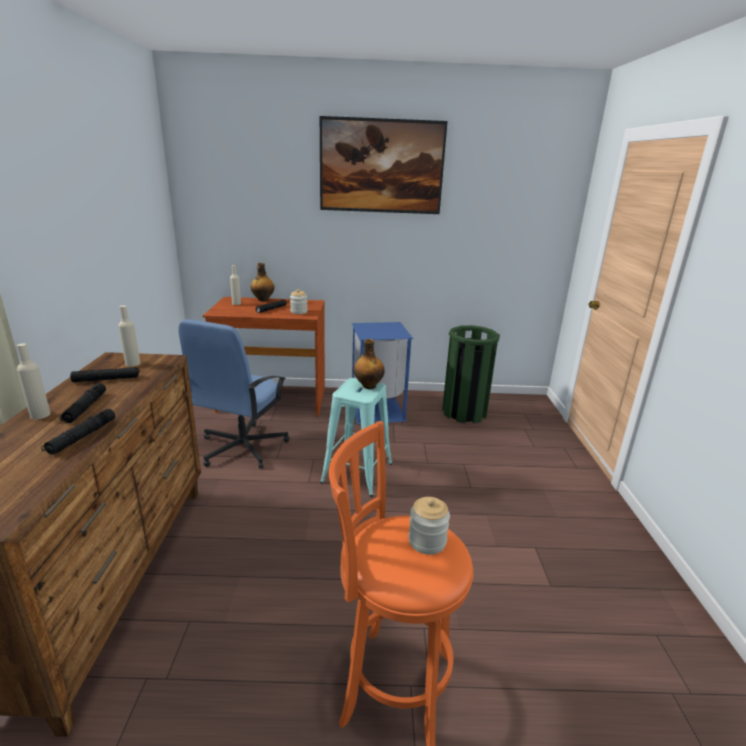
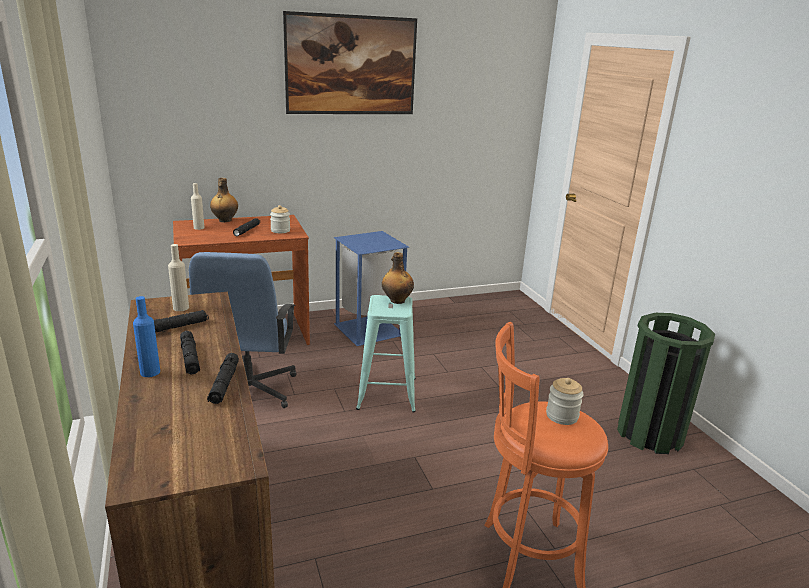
camera: 20 degrees left, 0 degrees up
beige bottle [17,343,50,419] -> blue bottle [133,296,160,377]
green trash can [442,325,500,423] -> green trash can moved to [617,313,715,454]

